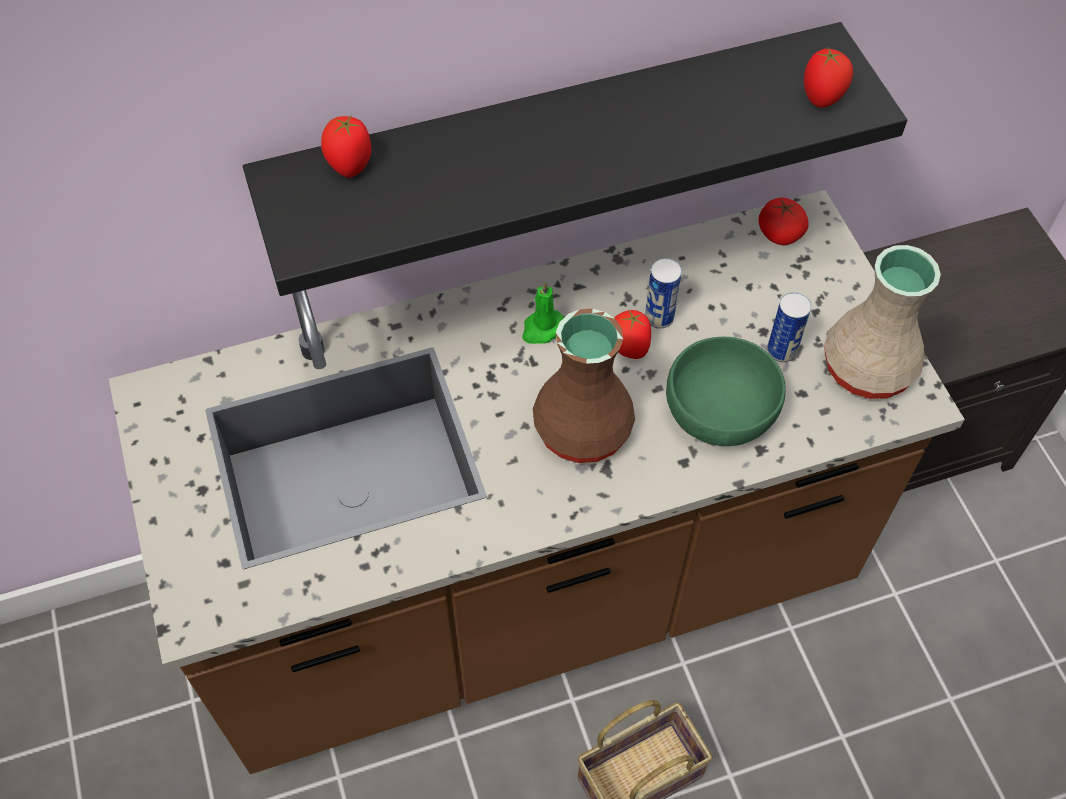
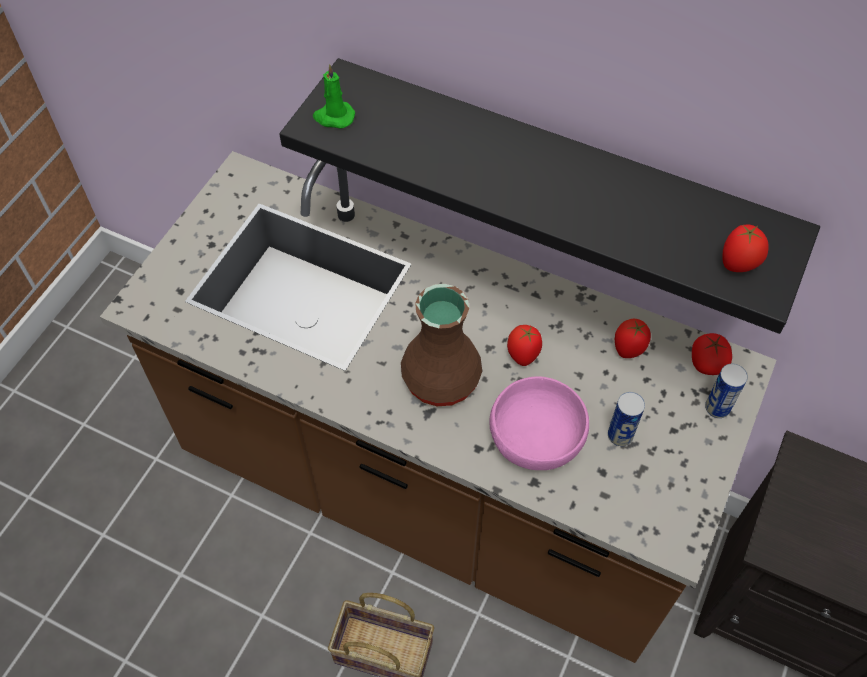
camera: 45 degrees right, 0 degrees up
tomato [321,115,371,178] -> tomato moved to [615,319,651,358]
green candle [522,281,564,344] -> green candle moved to [313,64,355,128]
can [645,258,682,329] -> can moved to [705,364,748,418]
green bowl [666,337,786,446] -> pink bowl [489,376,589,470]
beige vase [824,245,941,399] -> none

